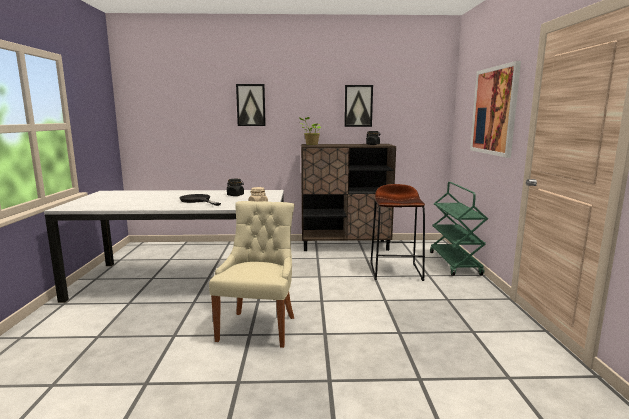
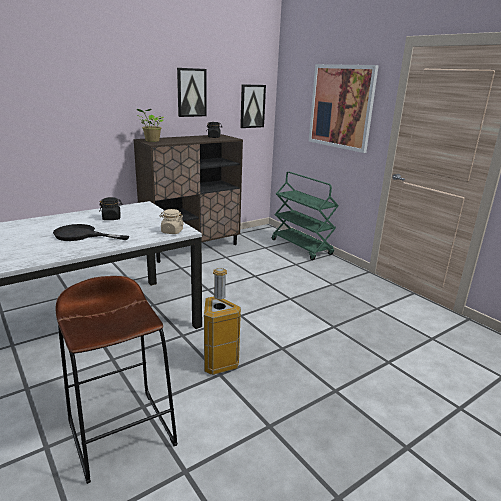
camera: 35 degrees left, 10 degrees up
beige chair [209,201,294,348] -> trash can [204,268,241,375]
picture [236,84,266,126] -> picture moved to [240,84,266,128]
brown stool [371,184,425,281] -> brown stool moved to [56,276,178,484]

